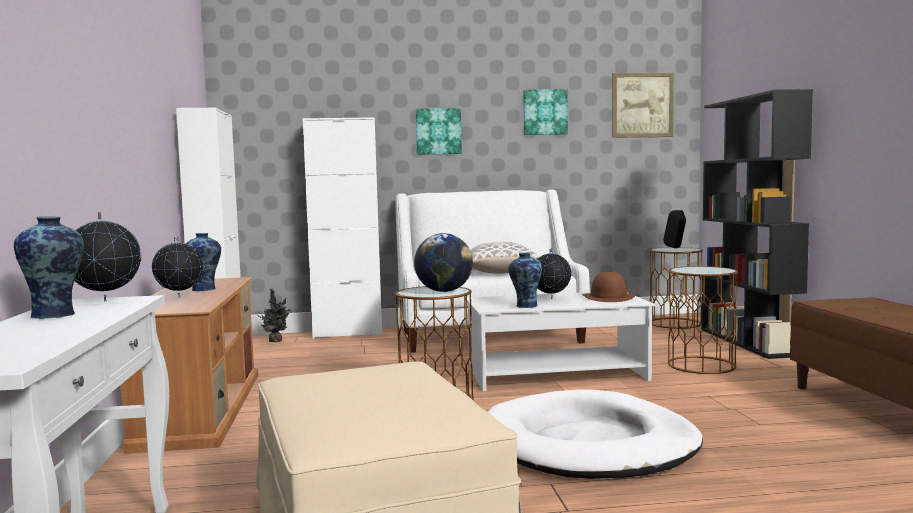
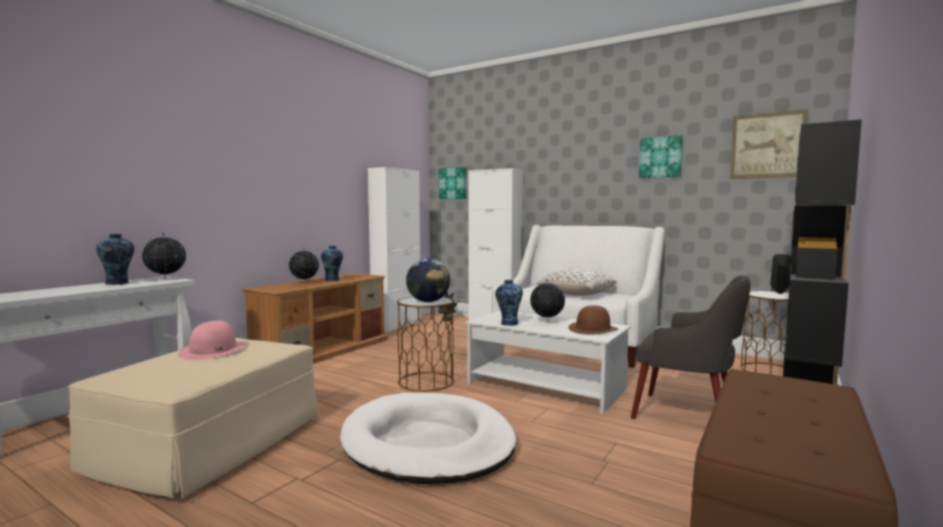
camera: 40 degrees right, 0 degrees up
picture [416,108,462,155] -> picture moved to [439,167,466,199]
brown side table [668,266,738,374] -> grey armchair [631,275,751,419]
none -> pink hat [178,321,246,360]

